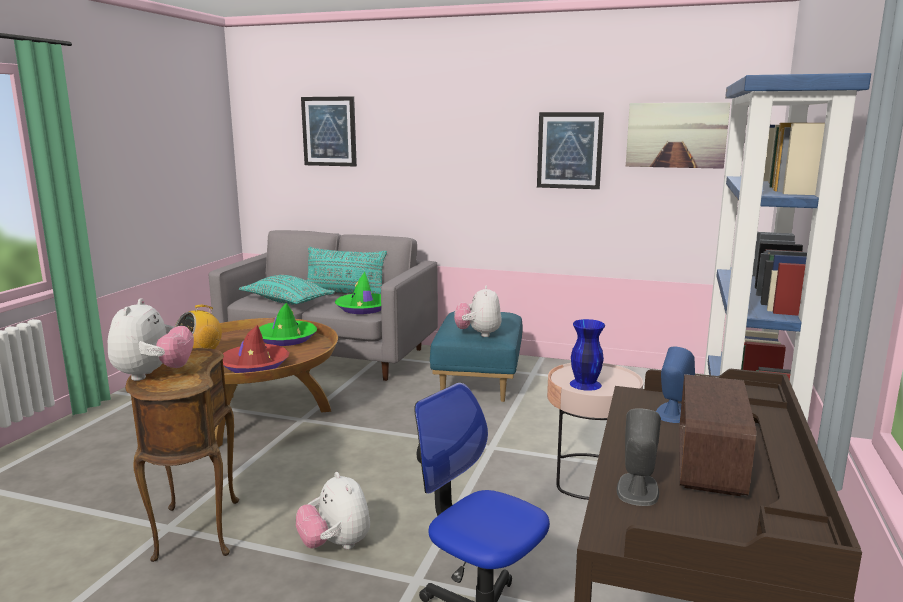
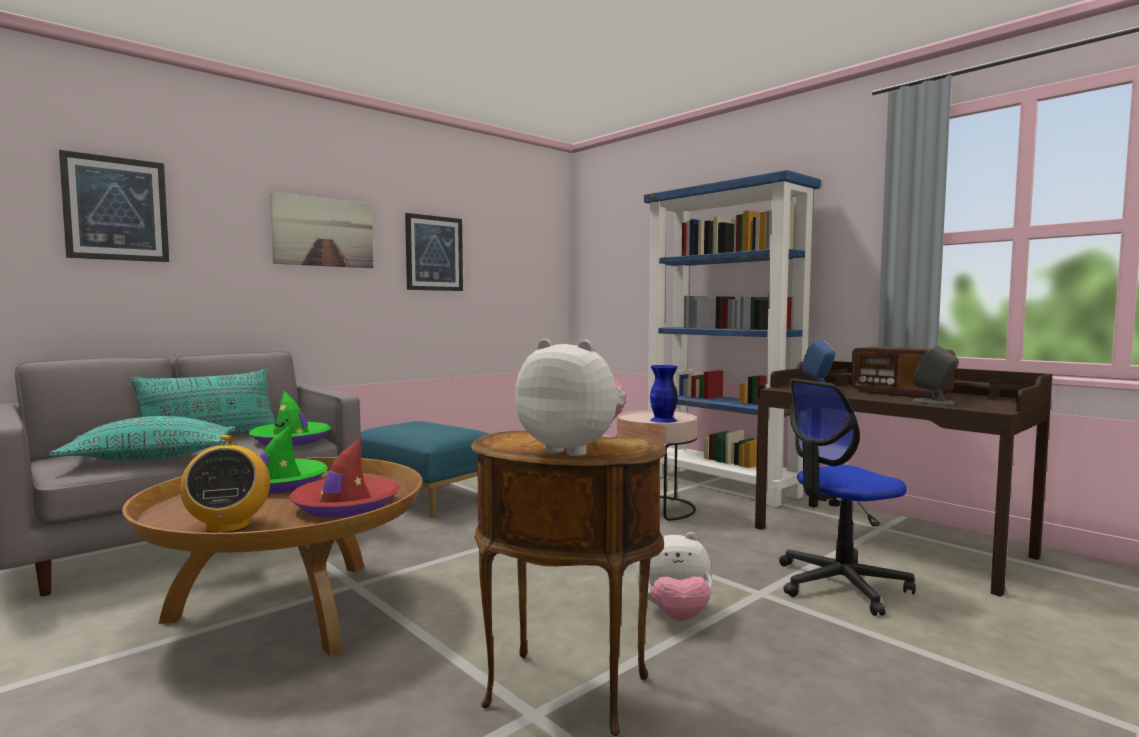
camera: 60 degrees left, 10 degrees down
plush toy [454,286,502,337] -> none
picture [626,102,730,169] -> picture moved to [270,192,373,268]

